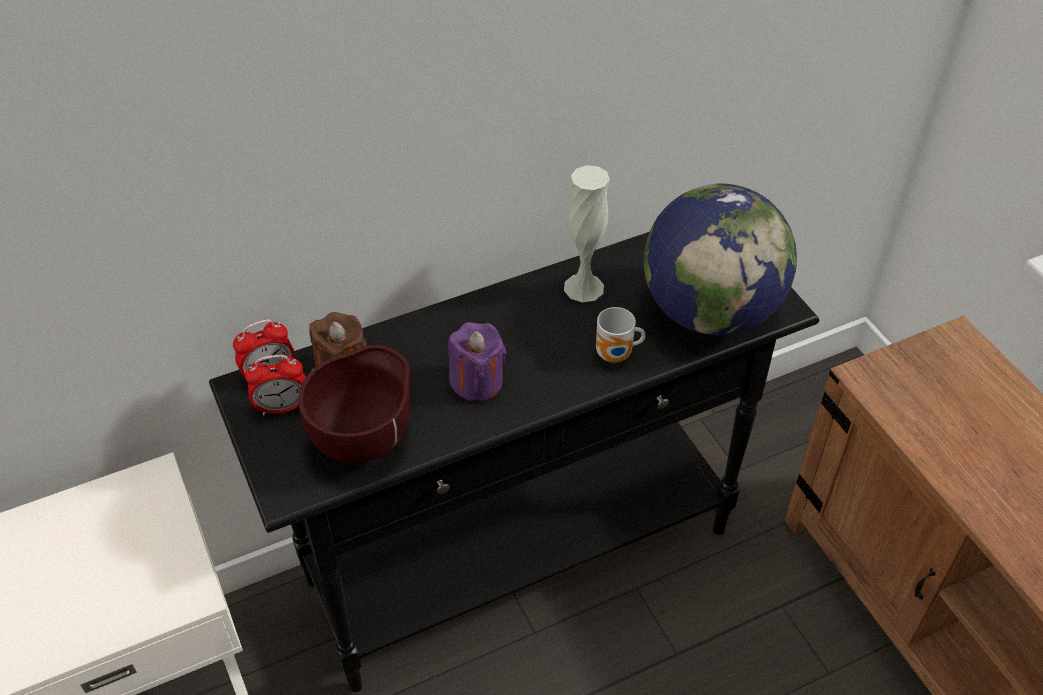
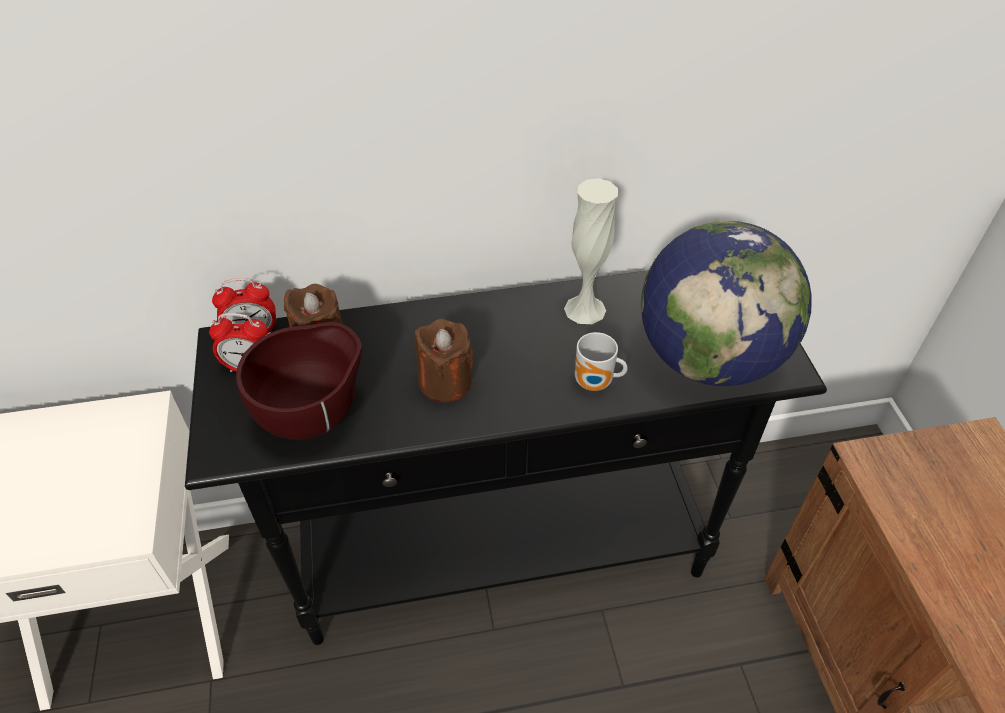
camera: 15 degrees right, 0 degrees up
purple candle [448,322,506,401] -> brown candle [414,319,474,402]

